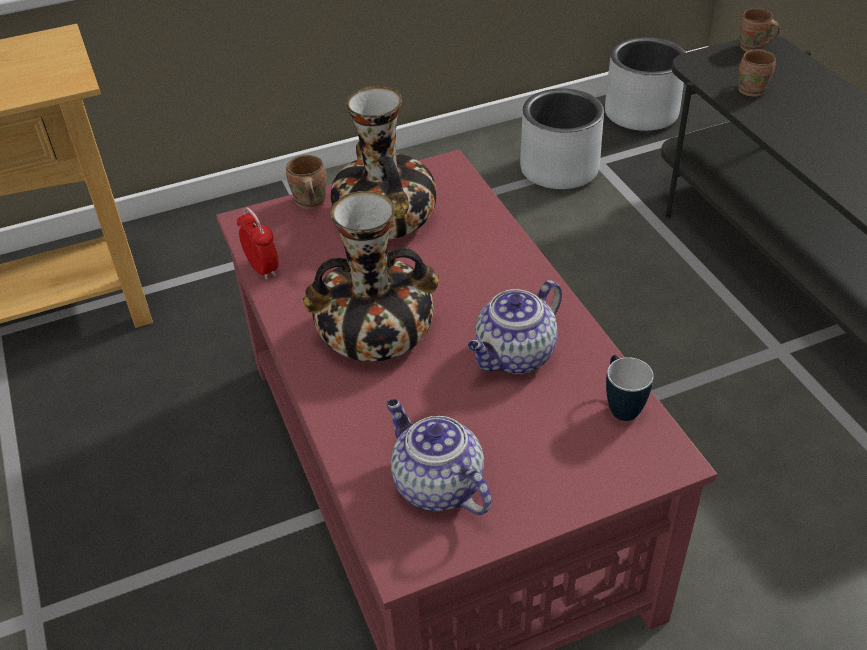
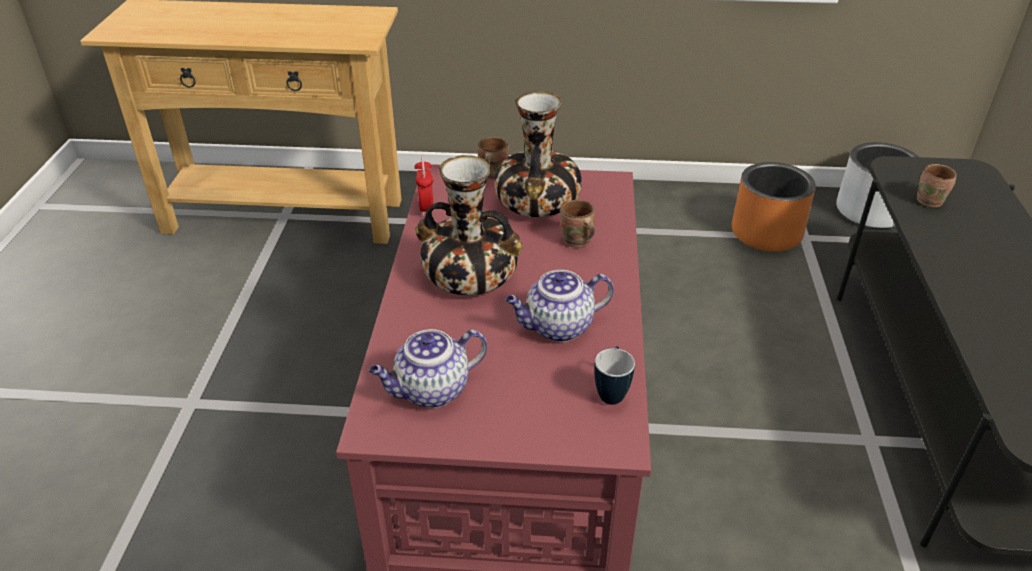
camera: 25 degrees right, 5 degrees down
teapot [386,399,492,515] -> teapot turned 105 degrees counterclockwise [369,329,488,408]
grey planter [520,88,604,190] -> orange planter [732,162,816,251]
brown mug [740,8,780,52] -> brown mug moved to [560,200,595,248]

